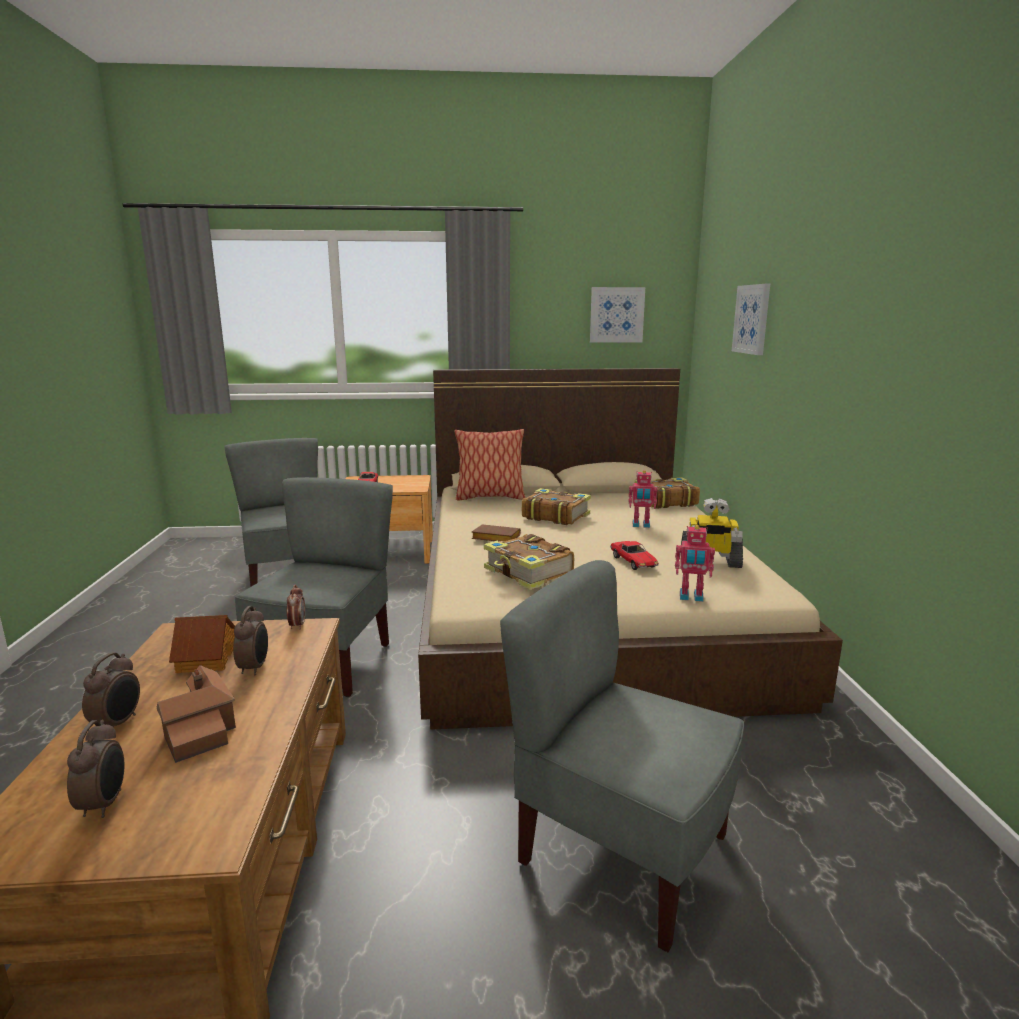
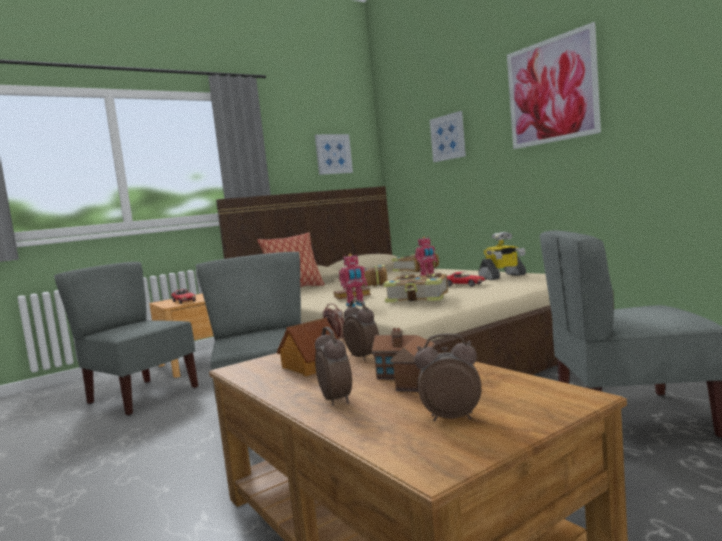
camera: 30 degrees left, 10 degrees down
alarm clock [67,720,124,818] -> alarm clock turned 45 degrees counterclockwise [414,333,481,421]
toy robot [675,525,715,602] -> toy robot moved to [339,254,367,307]
none -> picture [507,22,601,149]

